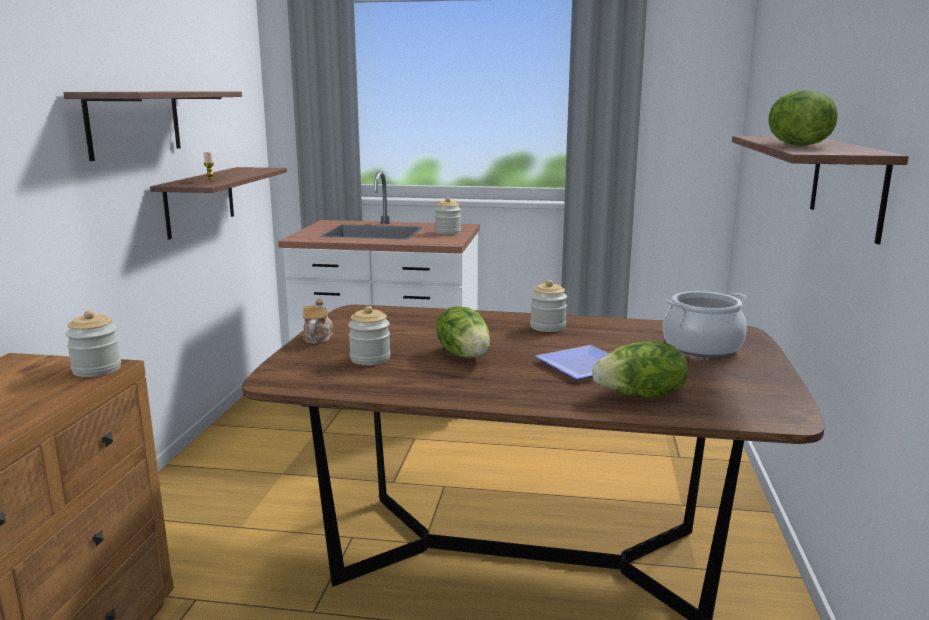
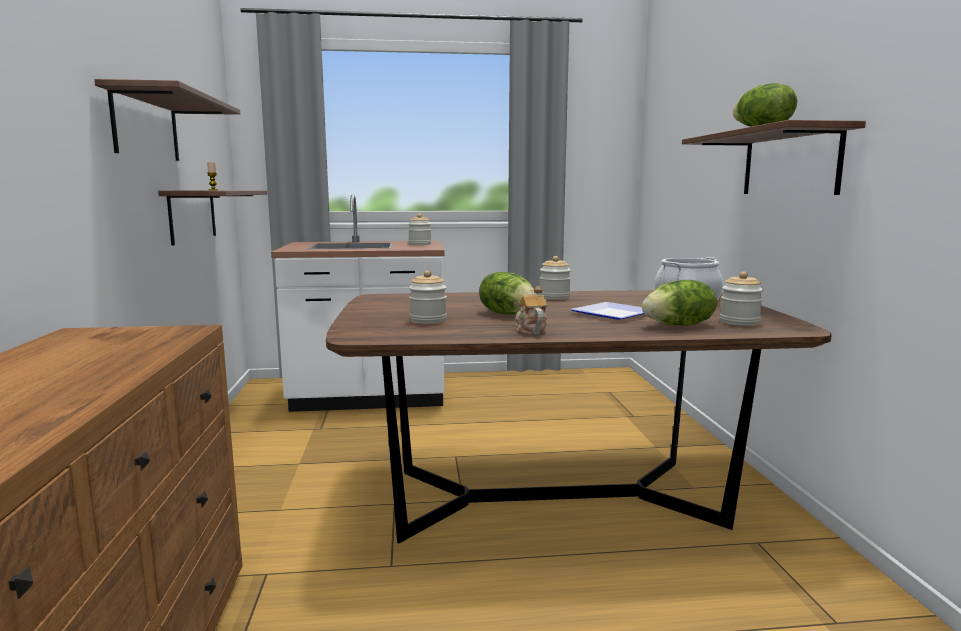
camera: 15 degrees left, 5 degrees down
jar [65,310,121,377] -> jar moved to [720,271,763,326]
teapot [303,298,333,344] -> teapot moved to [515,286,548,335]

